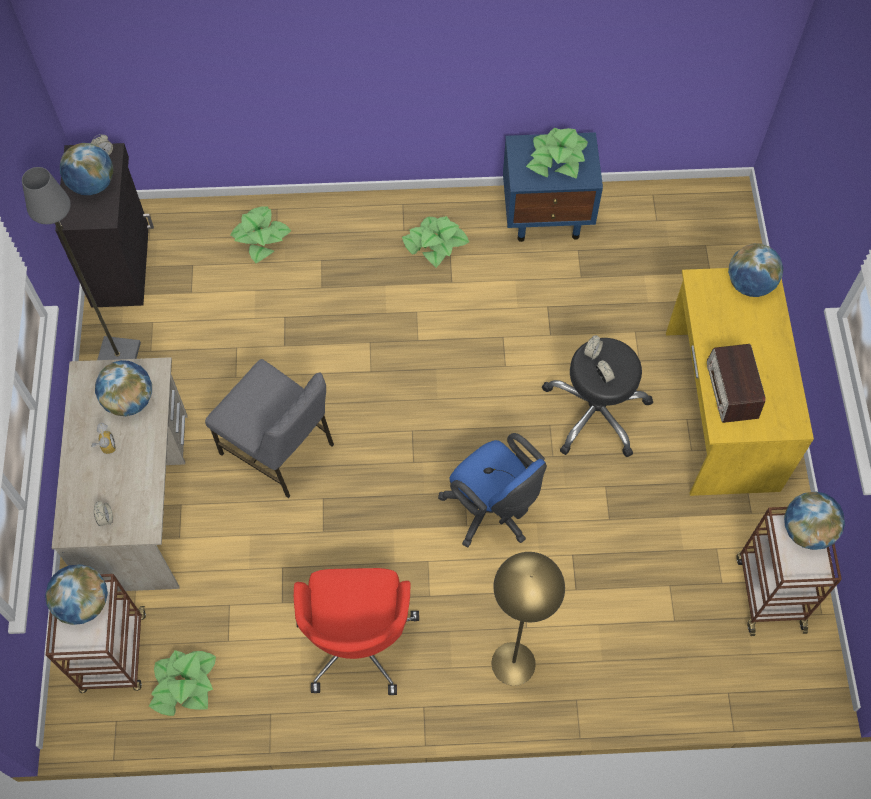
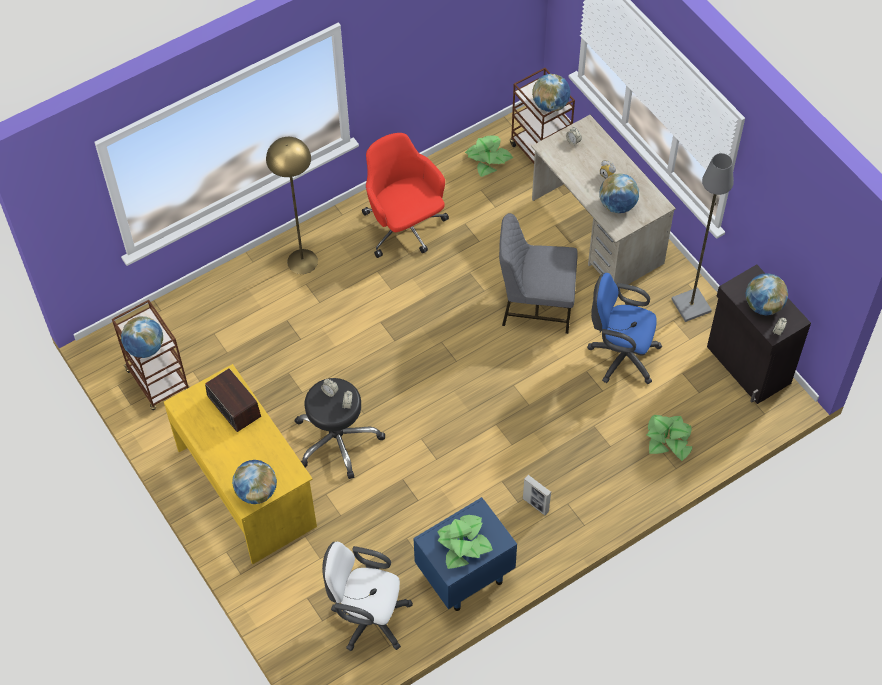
camera: 150 degrees right, 5 degrees down
potted plant [402,216,469,268] -> picture frame [523,475,551,515]
blue office chair [438,433,547,547] -> blue office chair moved to [587,273,662,384]
none -> white office chair [322,541,413,651]

